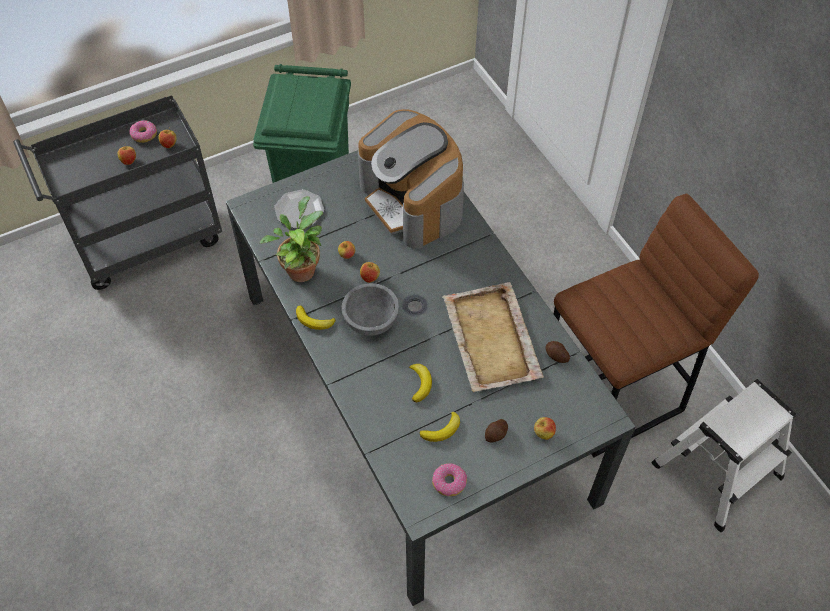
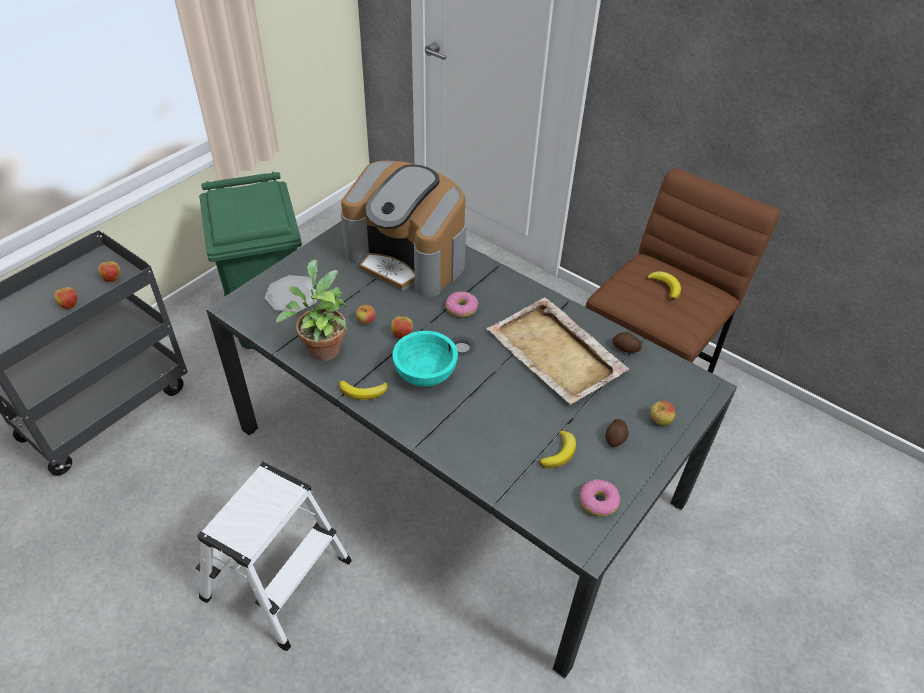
camera: 25 degrees left, 10 degrees down
donut [129,120,157,143] -> donut moved to [446,291,478,318]
grey bowl [342,283,399,336] -> turquoise bowl [392,331,458,387]
banana [409,364,432,402] -> banana moved to [647,271,681,300]
white step ladder [651,379,797,532] -> white step ladder moved to [195,462,352,651]

